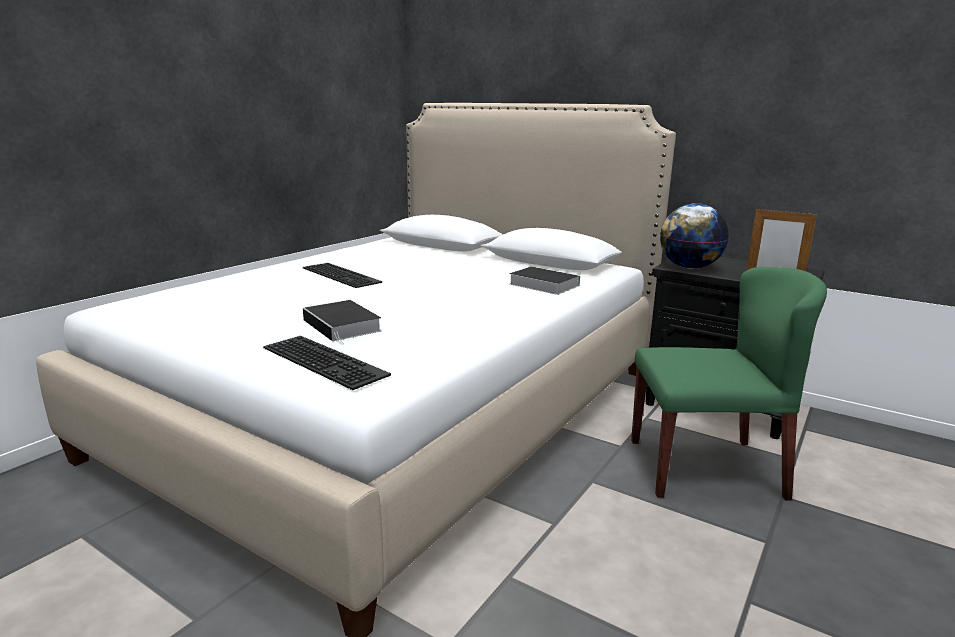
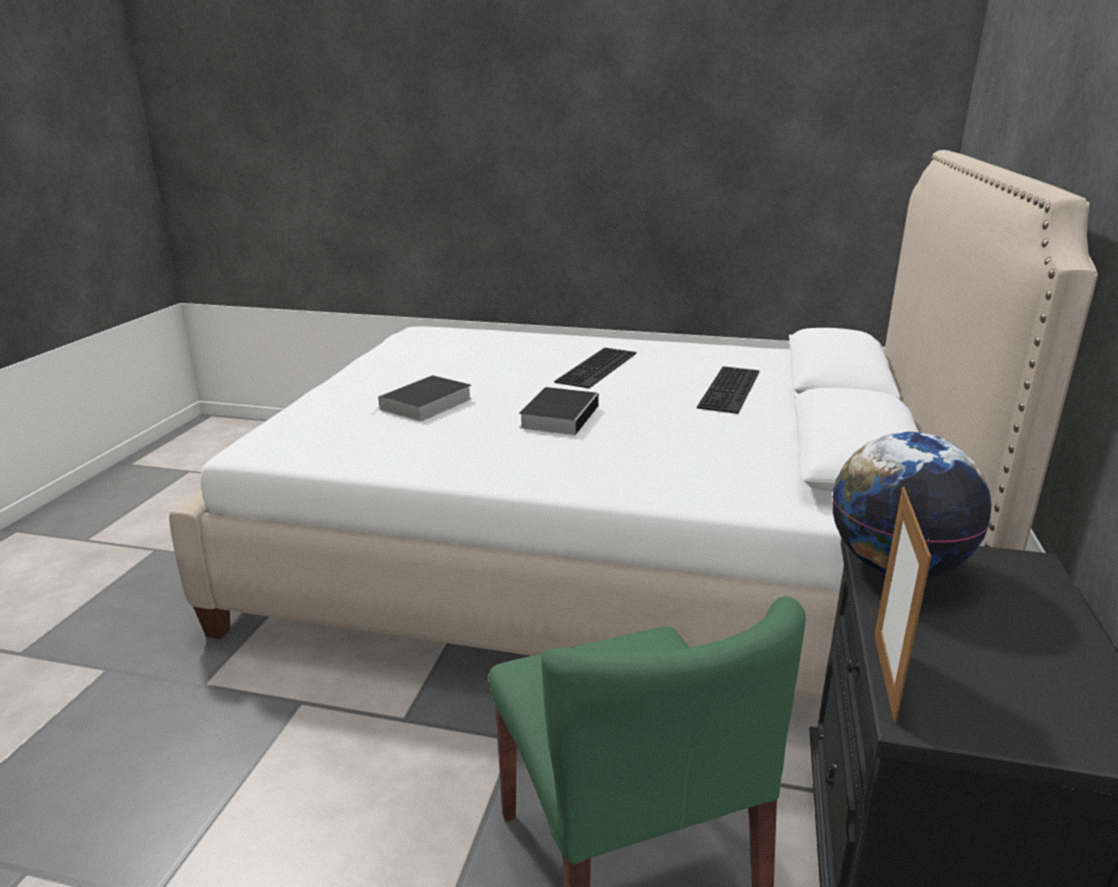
camera: 70 degrees right, 5 degrees up
keyboard [263,336,391,390] -> keyboard moved to [697,366,760,414]
book [509,266,580,295] -> book moved to [519,387,599,435]

